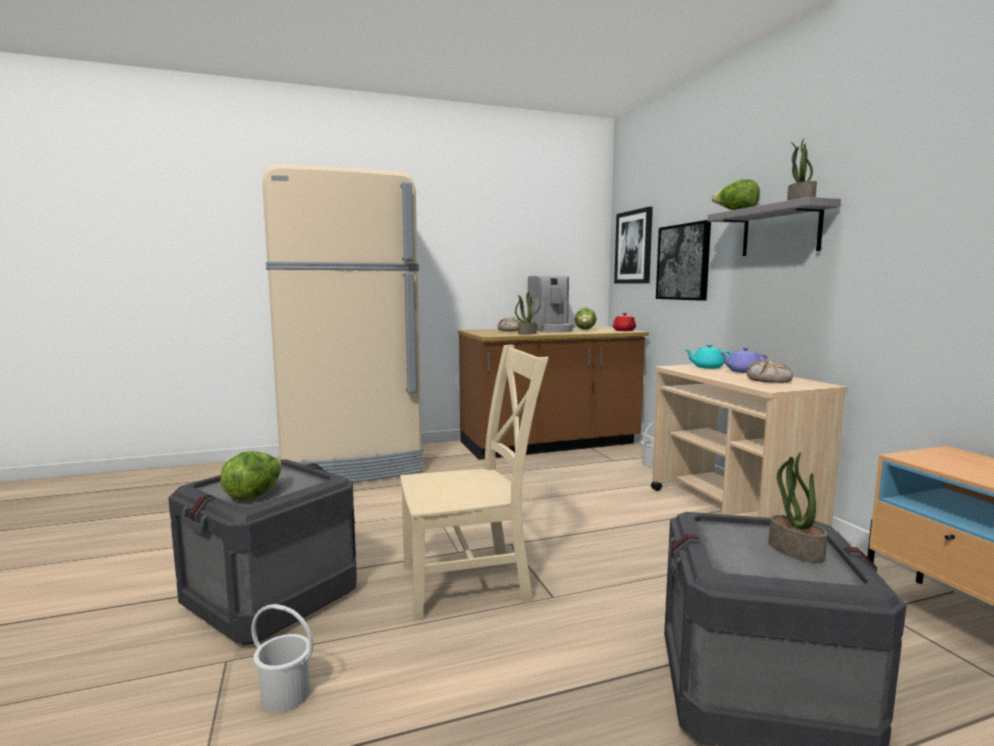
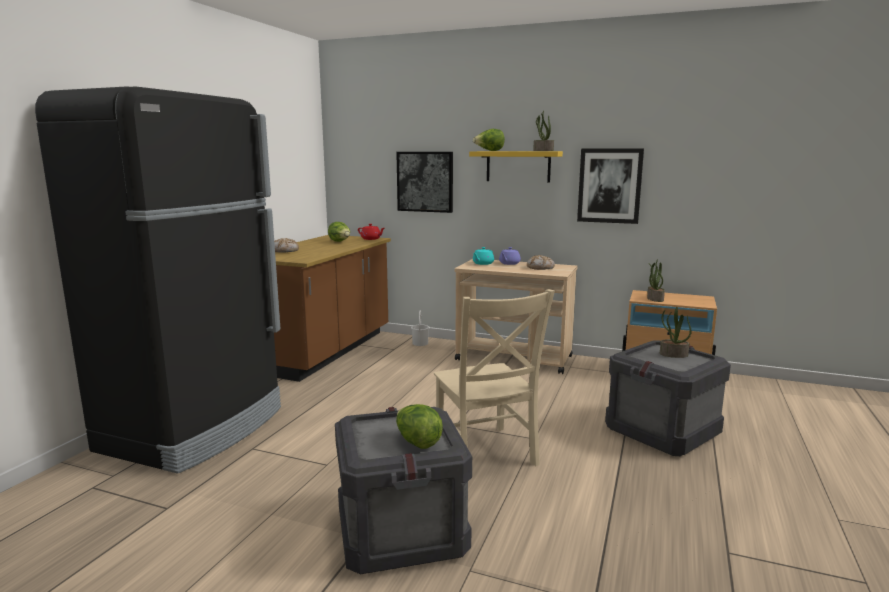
camera: 50 degrees left, 5 degrees up
white bucket [251,604,313,713] -> none
beige fridge [262,164,424,483] -> black fridge [35,86,281,474]
beige chair [400,345,548,620] -> beige chair turned 135 degrees clockwise [434,289,555,466]
potted plant [515,292,541,335] -> potted plant moved to [647,259,665,302]
coffee machine [527,276,574,332] -> none
picture [614,207,653,284] -> picture moved to [577,148,644,224]
grey shelf [707,197,841,256] -> yellow shelf [469,151,563,182]

